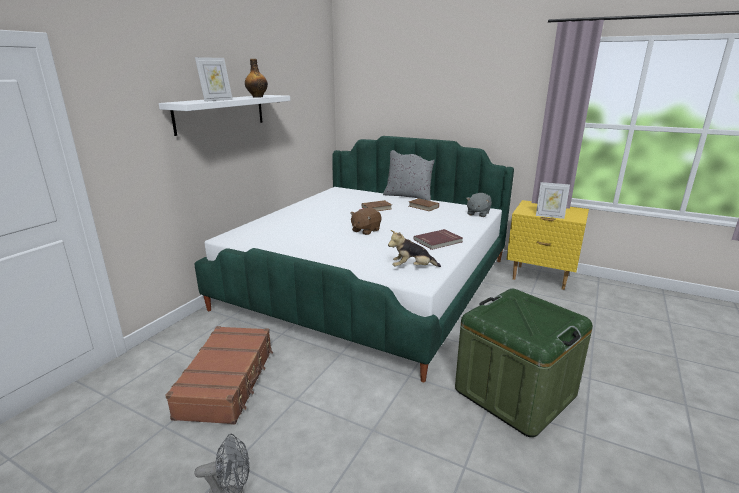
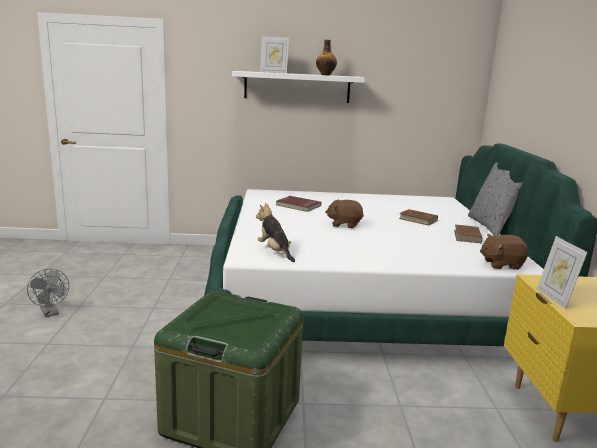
camera: 60 degrees right, 5 degrees down
brown suitcase [165,326,273,425] -> none
red book [414,229,463,250] -> red book moved to [276,196,322,212]
grey plush toy [466,193,492,217] -> brown plush toy [480,234,528,270]

